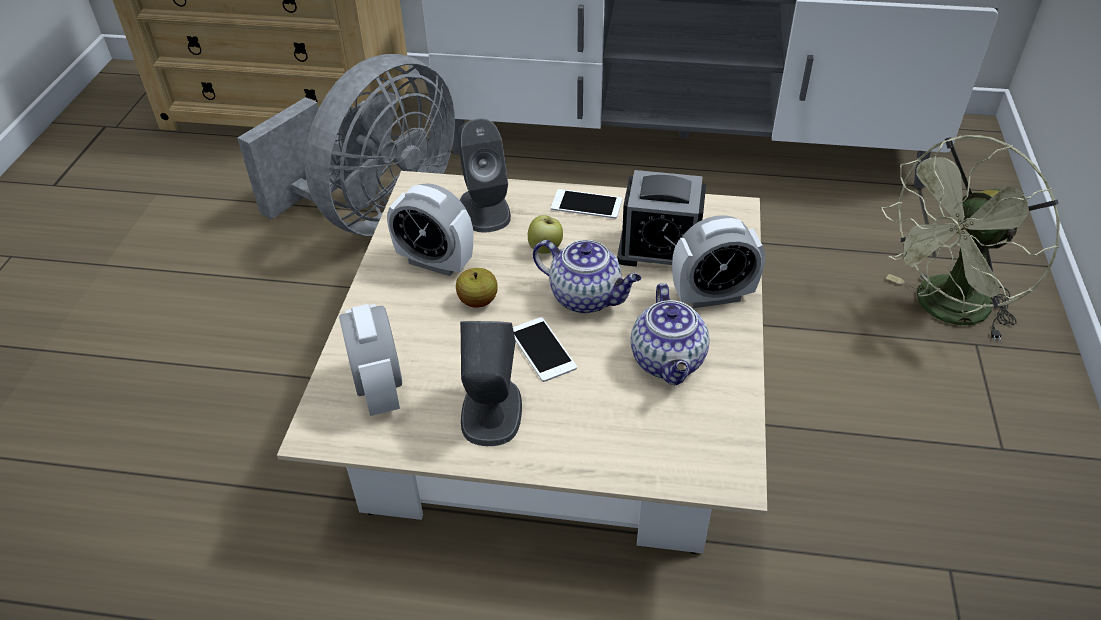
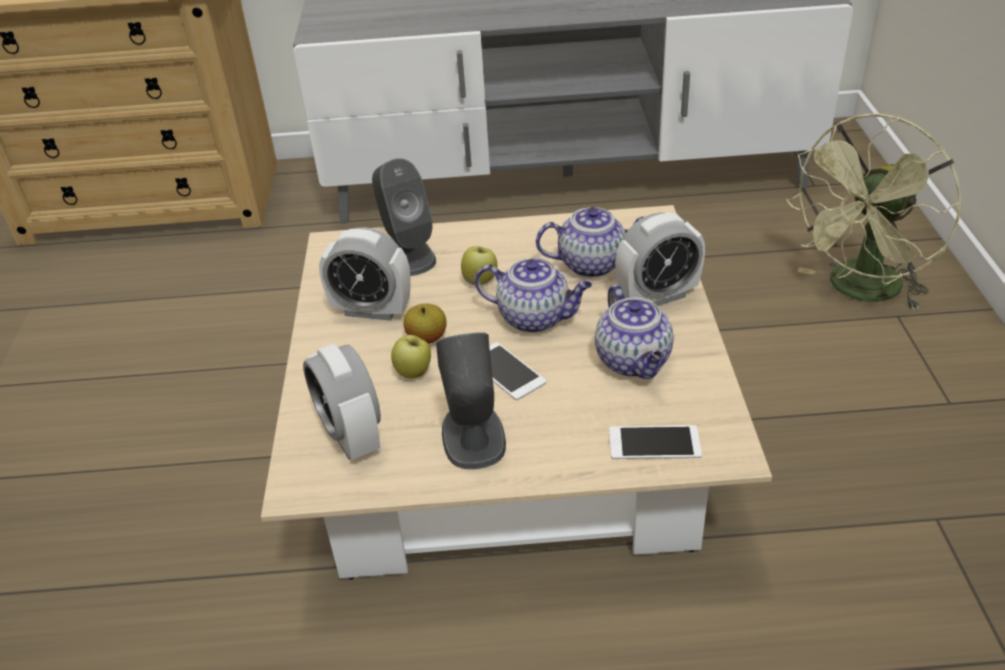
camera: 10 degrees left, 5 degrees down
grey fan [237,54,455,236] -> none
phone [551,189,622,219] -> phone moved to [609,425,702,459]
alarm clock [617,170,706,267] -> teapot [536,207,643,278]
none -> apple [391,335,431,378]

